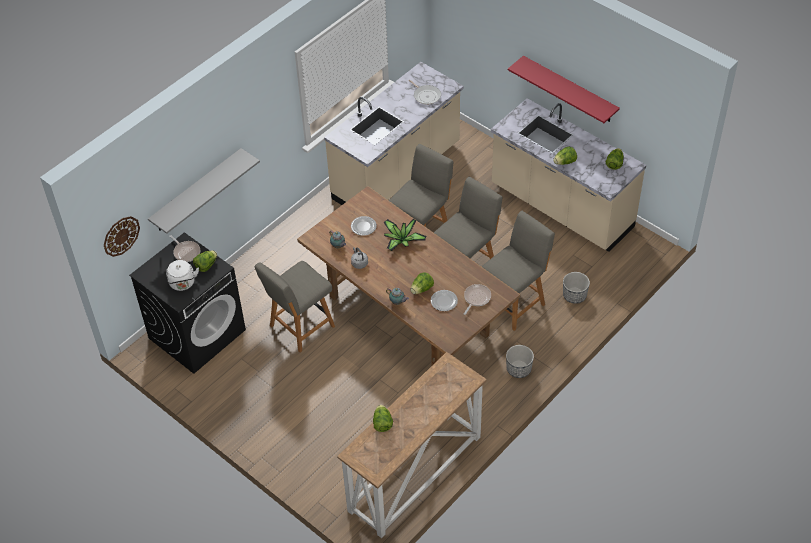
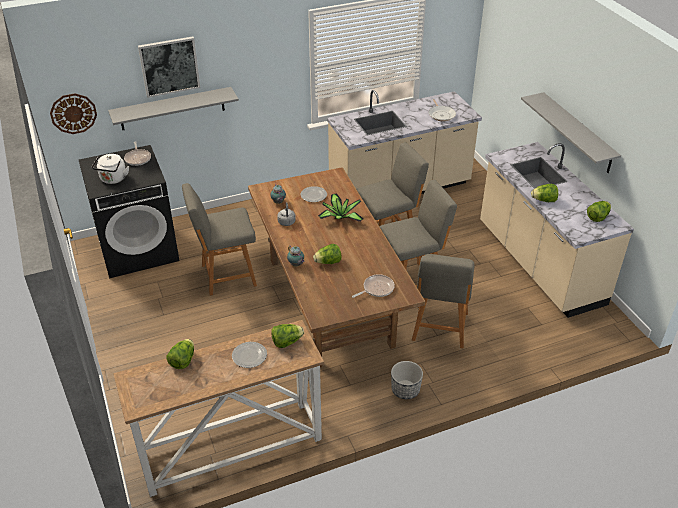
camera: 25 degrees right, 10 degrees down
lettuce [193,250,217,272] -> lettuce moved to [271,324,304,348]
plate [431,290,458,311] -> plate moved to [232,342,267,368]
grey chair [482,211,555,331] -> grey chair turned 120 degrees clockwise [412,254,475,348]
red shelf [508,56,620,123] -> grey shelf [521,92,621,173]
planter [563,272,590,304] -> none
none -> picture [138,36,200,98]

